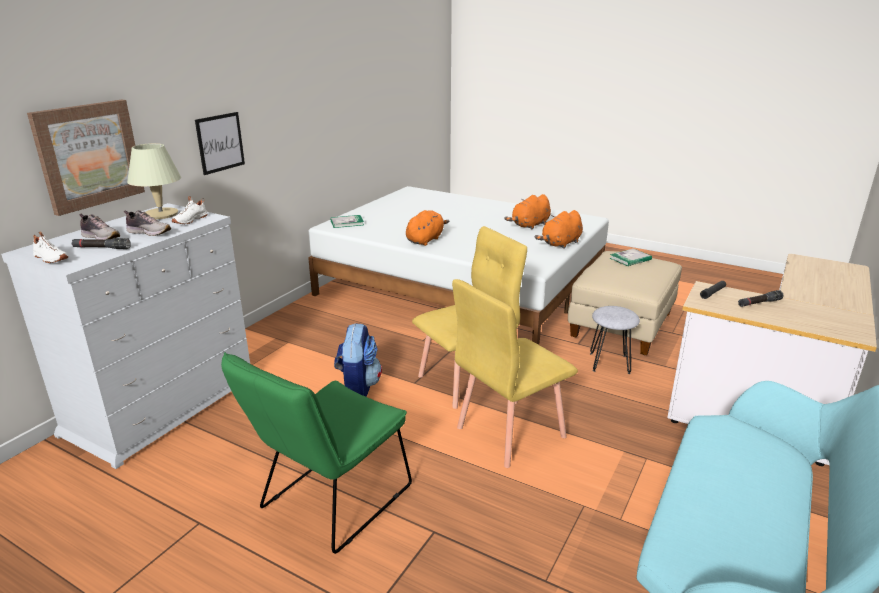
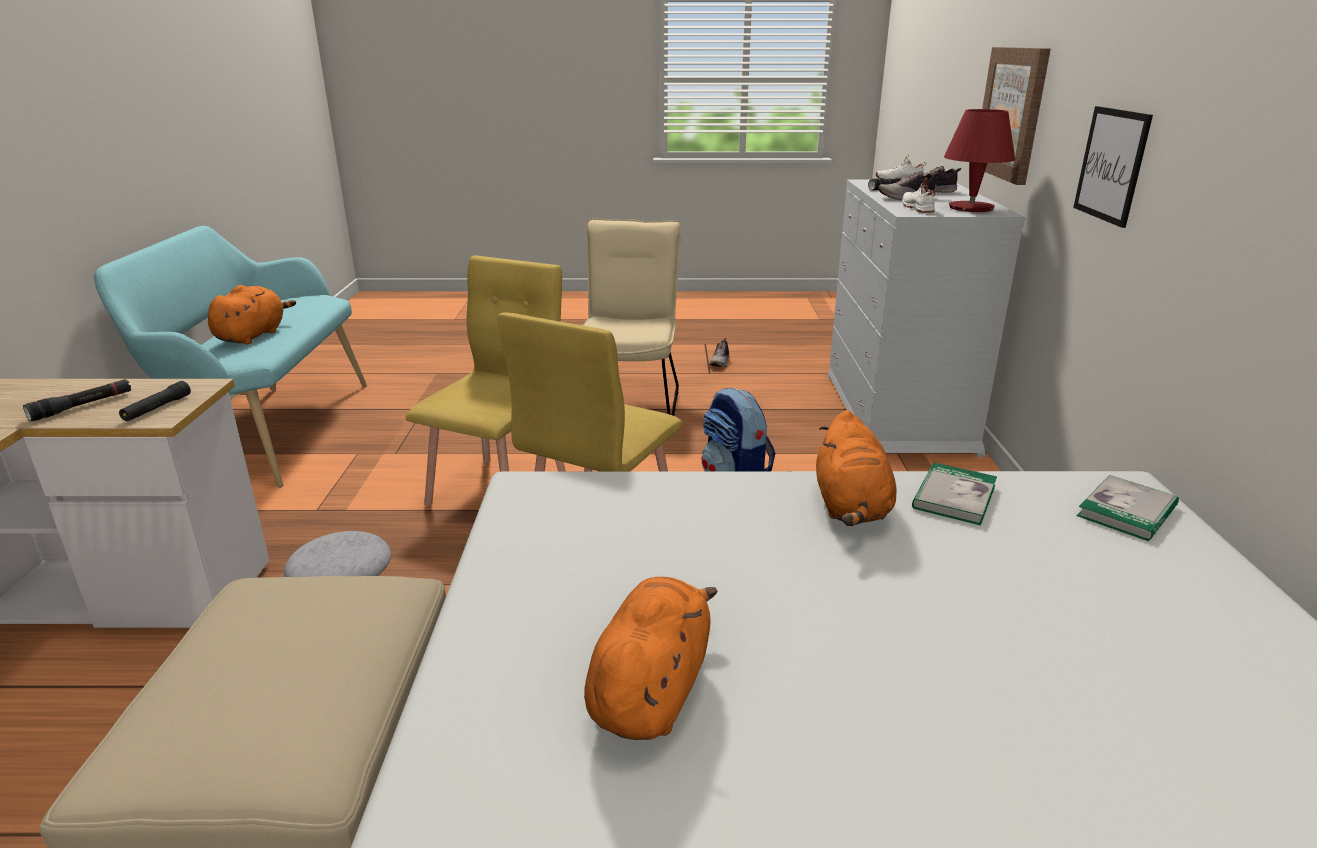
camera: 150 degrees right, 0 degrees up
beige table lamp [127,143,181,219] -> red table lamp [944,109,1015,212]
green chair [221,352,412,554] -> beige chair [583,218,682,416]
orange plush toy [535,210,583,249] -> orange plush toy moved to [208,285,296,344]
book [610,248,652,266] -> book moved to [912,462,997,525]
none -> shoe [709,338,729,367]

